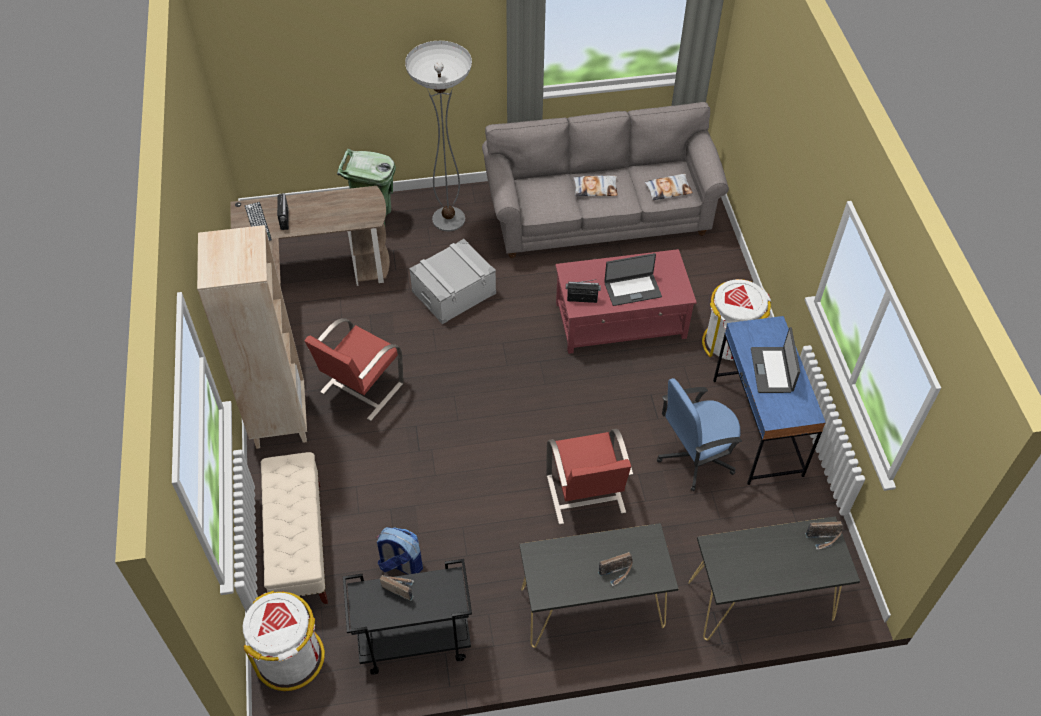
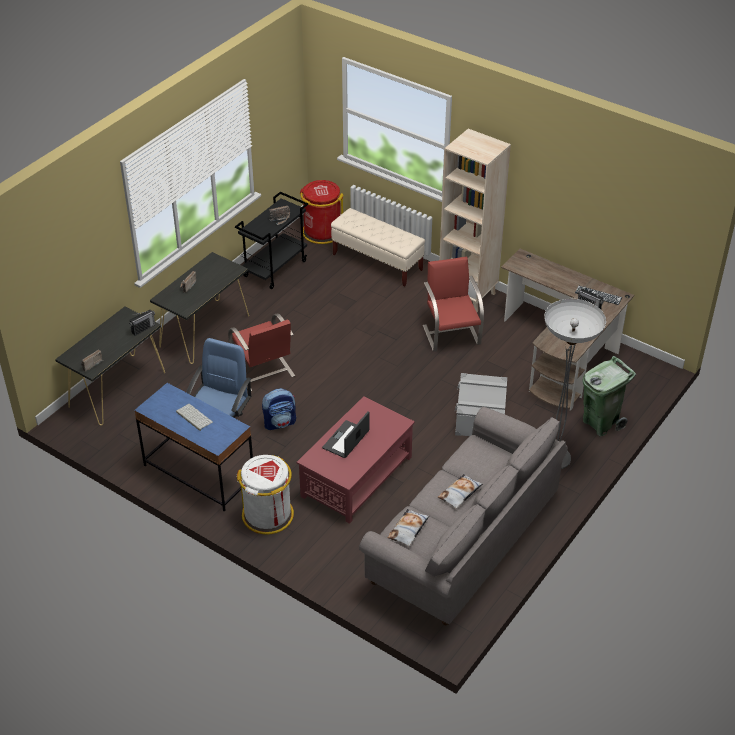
camera: 135 degrees right, 10 degrees down
white trash can [243,591,325,691] -> red trash can [300,180,343,244]
backpack [376,527,423,575] -> backpack moved to [262,388,296,430]
red chair [546,429,633,525] -> red chair turned 150 degrees counterclockwise [228,313,295,391]
radio [566,279,601,303] -> radio moved to [129,310,155,336]
laptop [751,327,800,393] -> keyboard [176,404,213,431]

